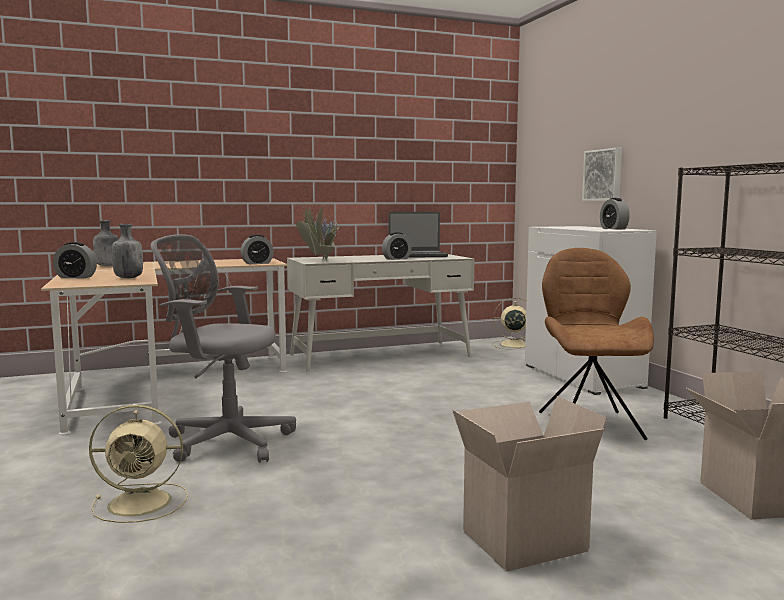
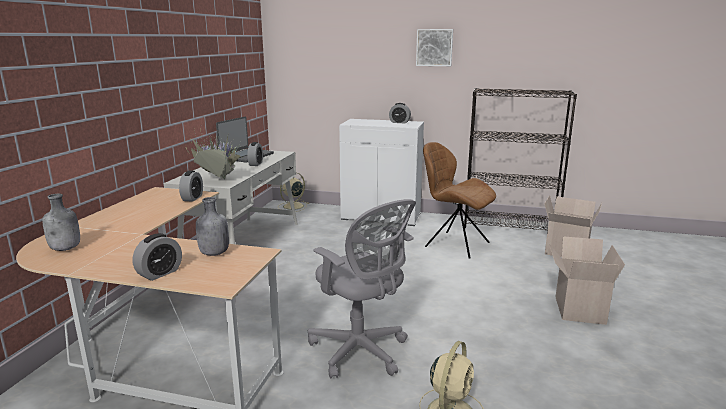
camera: 55 degrees left, 10 degrees up
grey office chair [151,234,296,463] -> grey office chair turned 90 degrees counterclockwise [308,199,416,379]
picture [582,148,622,201] -> picture moved to [416,29,453,66]

